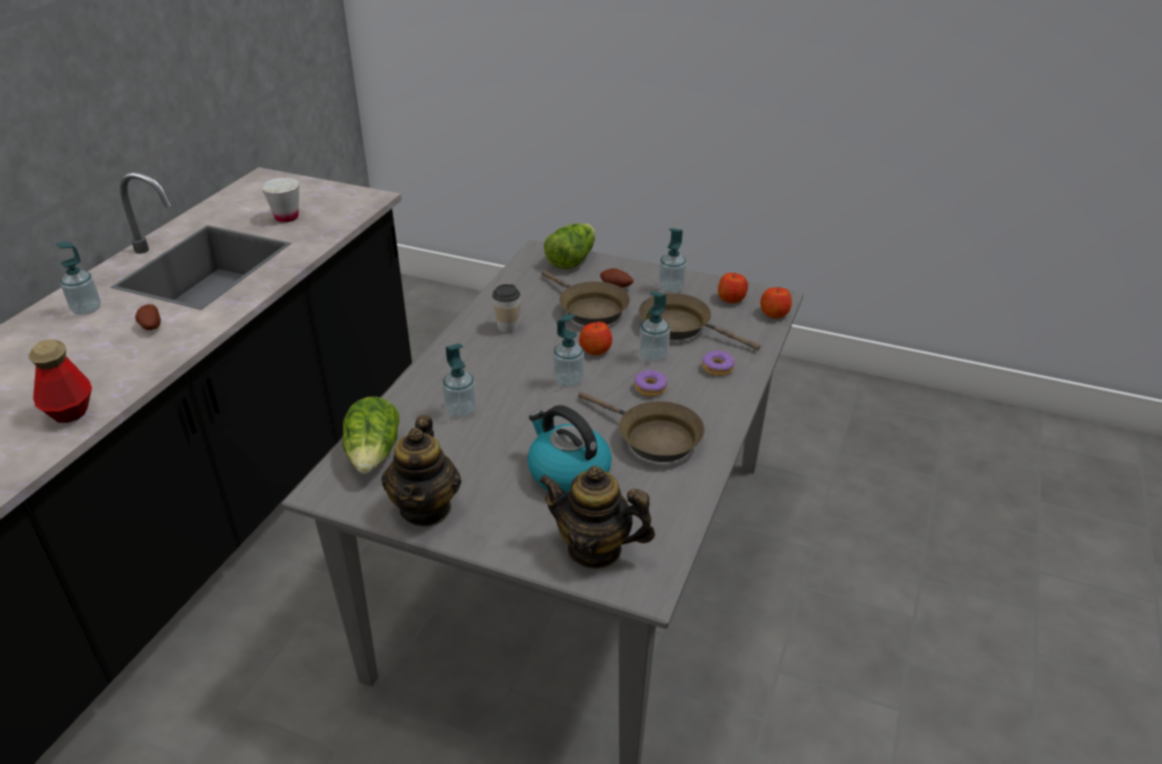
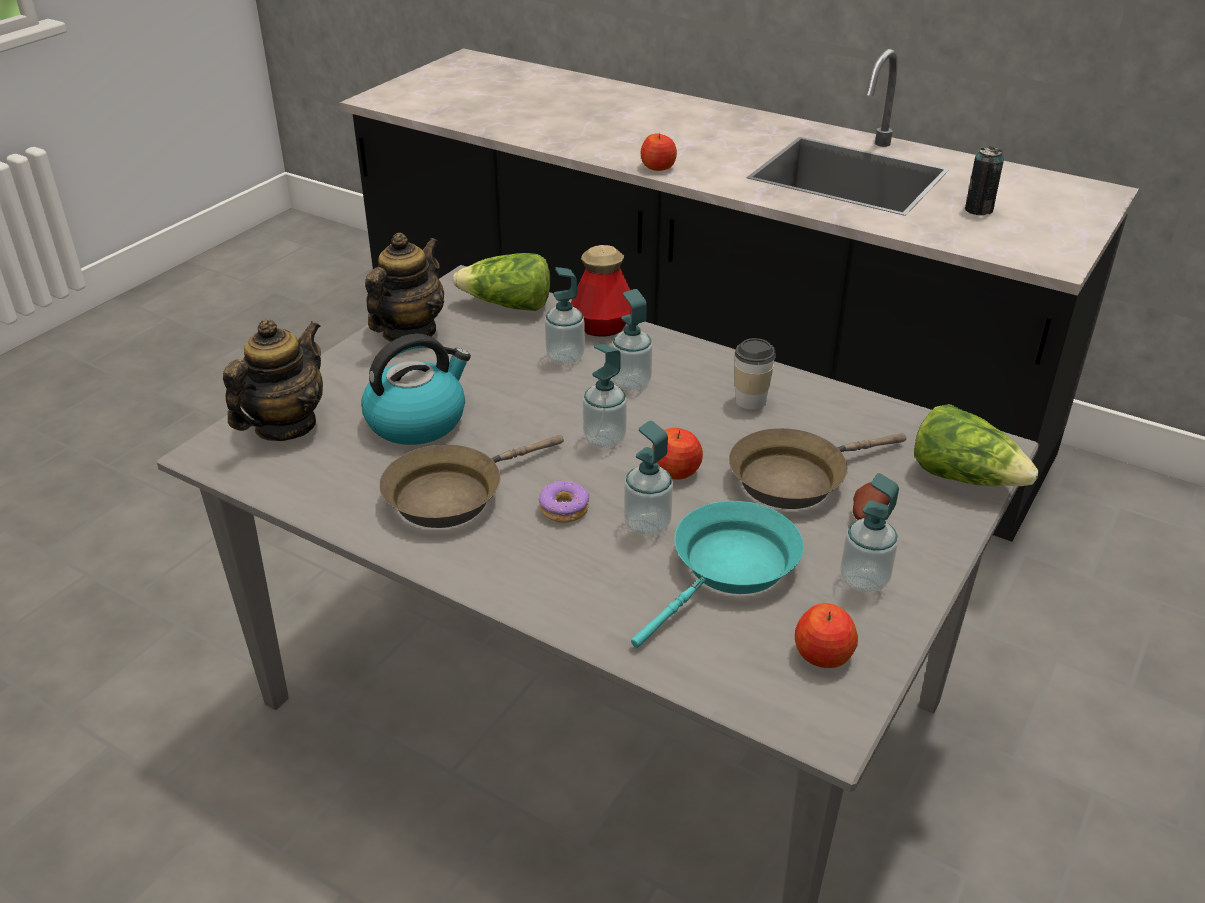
camera: 100 degrees right, 0 degrees up
bottle [28,339,92,423] -> bottle moved to [571,245,631,337]
soap dispenser [56,242,101,315] -> soap dispenser moved to [612,289,652,391]
potato [135,304,161,330] -> none
white cup [261,178,299,222] -> can [965,147,1004,215]
teapot [382,416,461,526] -> teapot turned 105 degrees clockwise [365,233,444,342]
brown frying pan [639,293,760,350] -> turquoise frying pan [631,501,804,648]
donut [702,351,735,376] -> none
apple [760,287,792,318] -> apple moved to [640,132,677,171]

